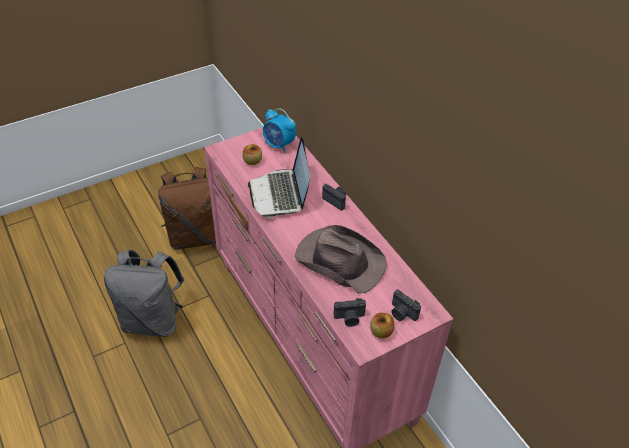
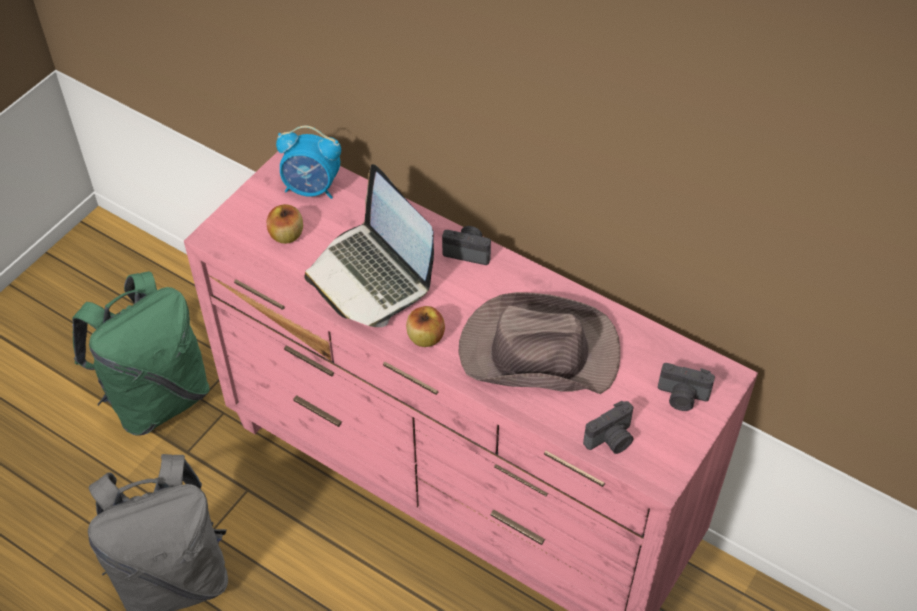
camera: 25 degrees left, 5 degrees up
brown backpack [158,167,216,250] -> green backpack [72,271,210,436]
apple [370,313,395,338] -> apple moved to [406,306,445,347]

